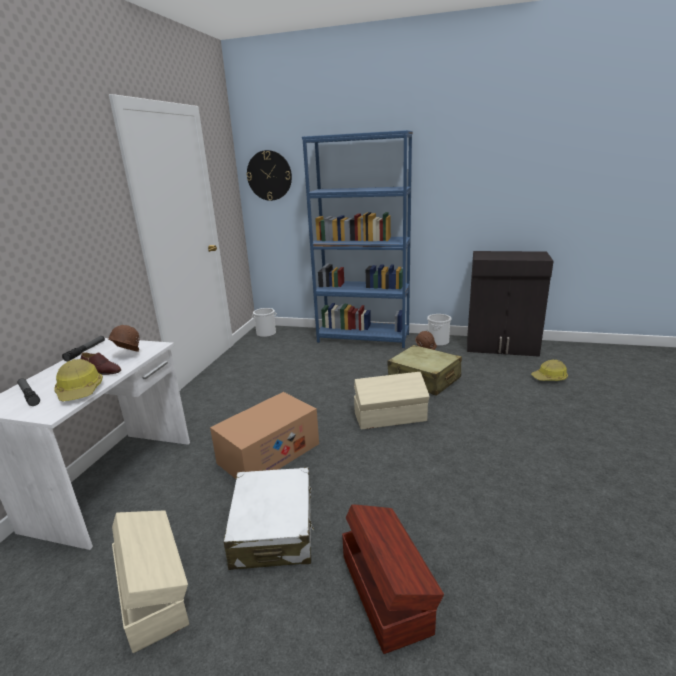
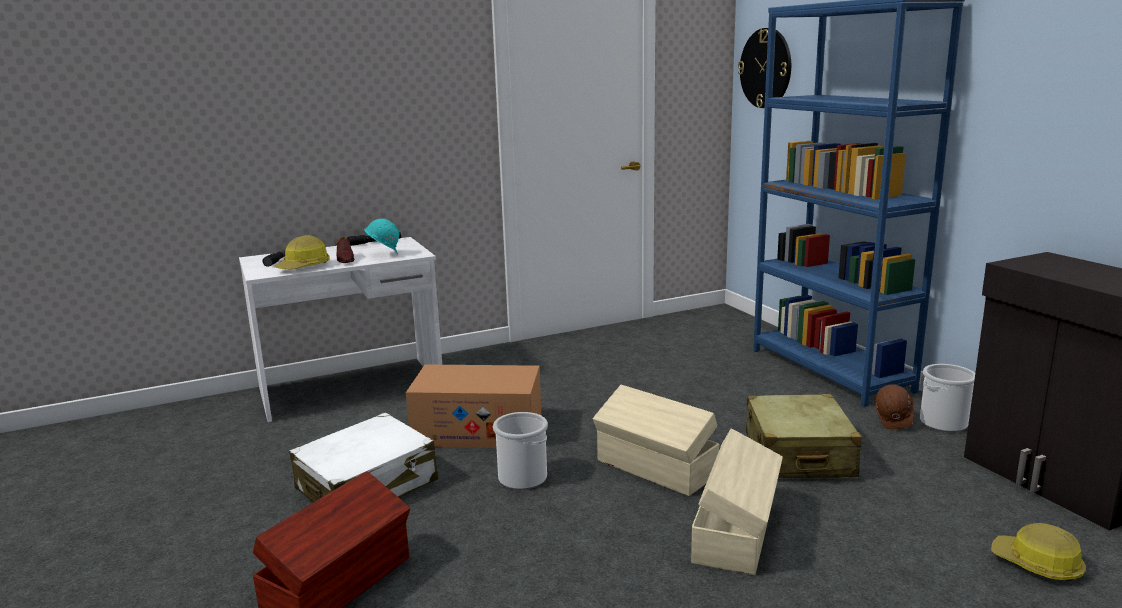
camera: 50 degrees right, 5 degrees down
brown hard hat [108,325,140,352] -> turquoise hard hat [364,219,400,254]
beige storage box [112,511,189,653] -> beige storage box moved to [691,428,783,575]
bucket [252,308,277,337] -> bucket moved to [493,412,548,490]

